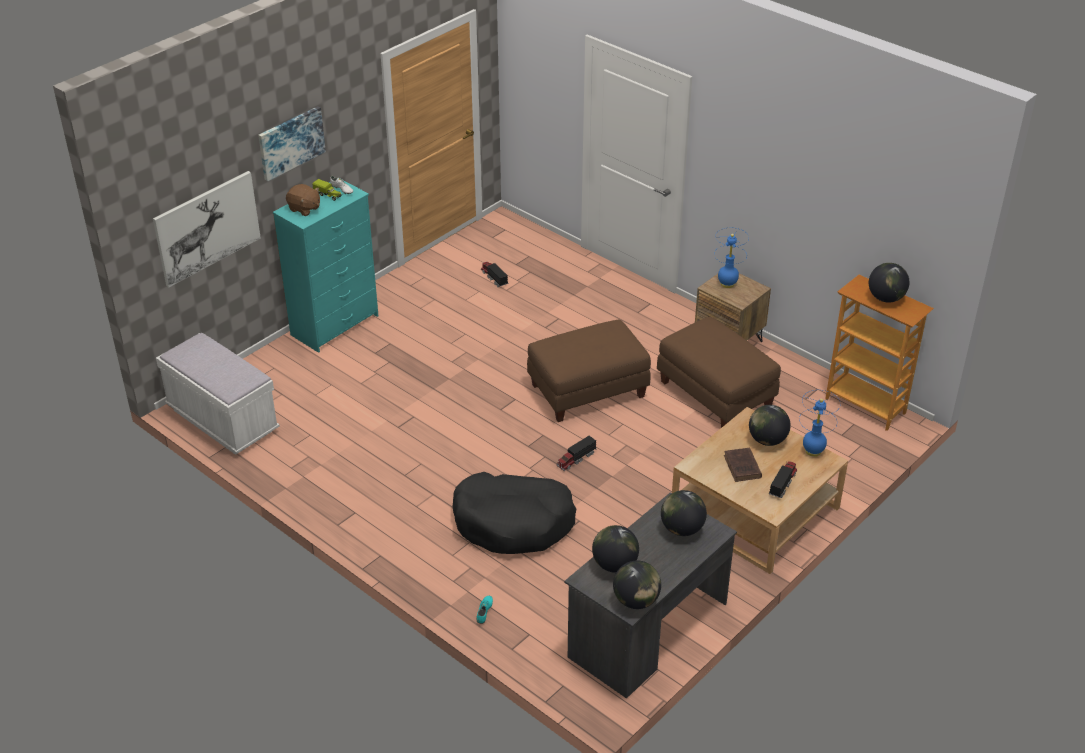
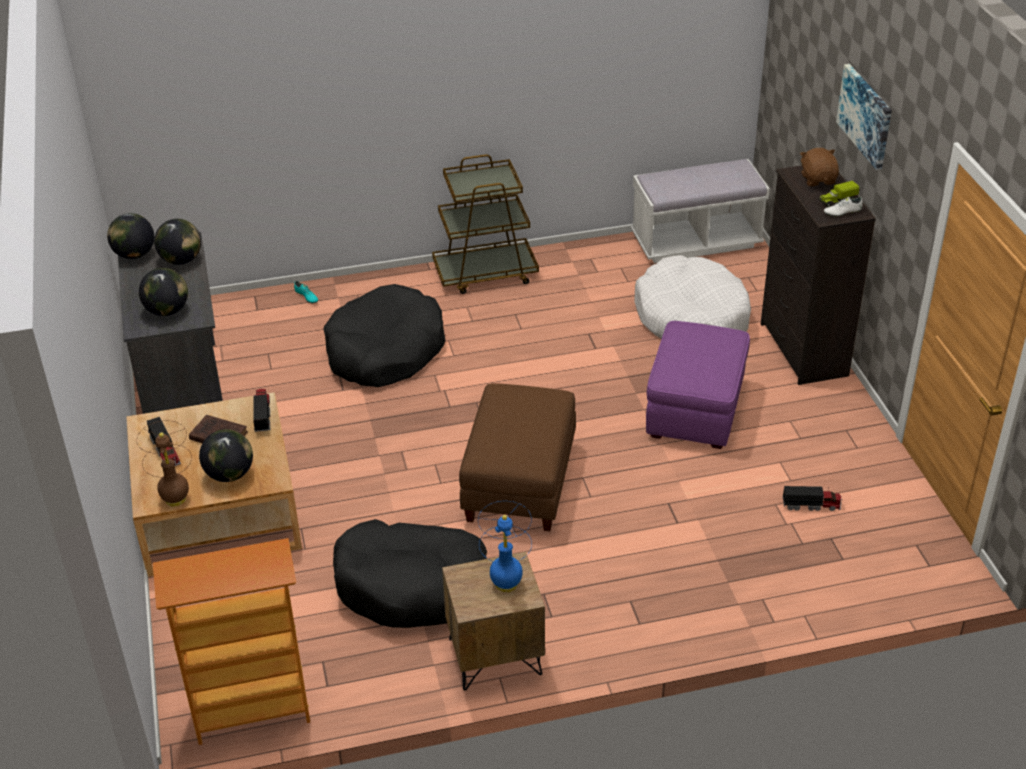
camera: 125 degrees right, 0 degrees up
picture [153,171,261,287] -> none
turquoise dresser [273,178,378,353] -> black dresser [761,165,876,385]
brown plush toy [286,184,320,216] -> brown plush toy turned 105 degrees clockwise [800,148,839,186]
toy truck [556,436,596,471] -> toy truck moved to [253,389,270,432]
brown ottoman [657,317,781,428] -> black dog bed [333,519,487,628]
blue table lamp [799,390,841,457] -> brown table lamp [137,421,192,506]
globe [869,263,909,302] -> none
none -> brown cart [432,154,539,294]
none -> white dog bed [635,255,751,339]
none -> purple ottoman [646,321,750,449]

